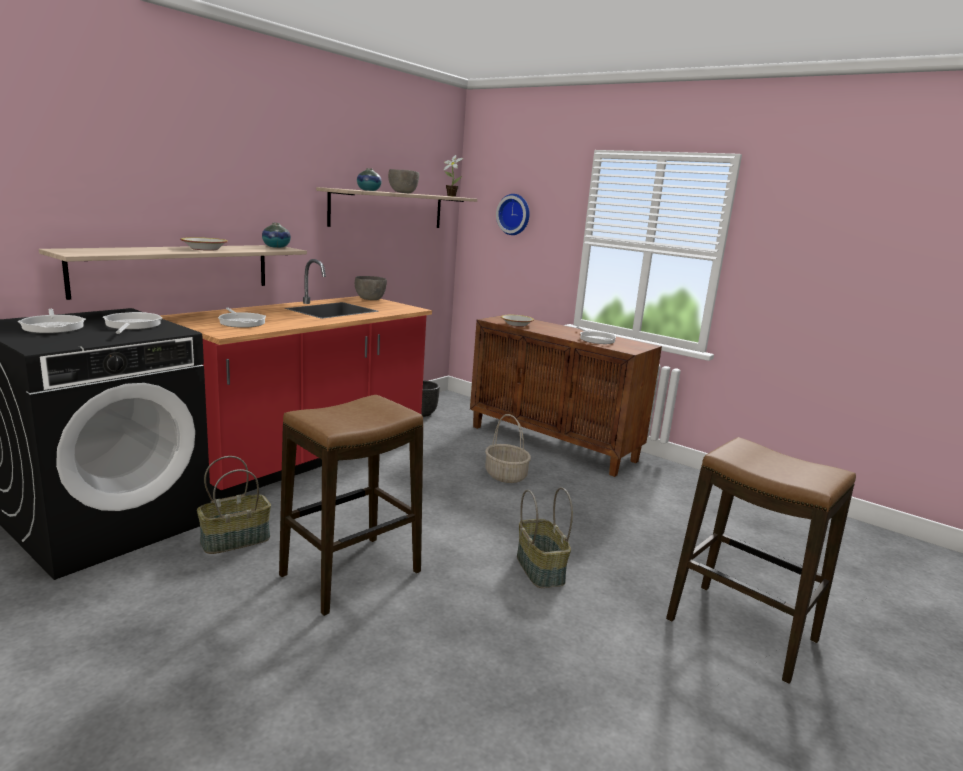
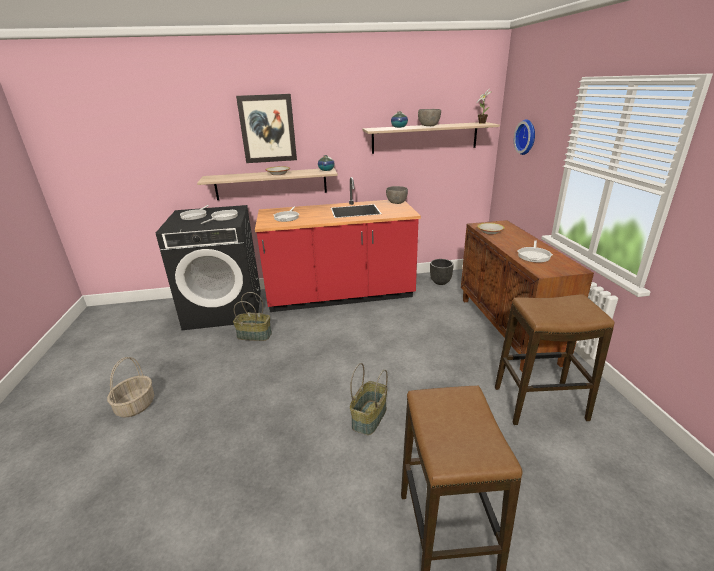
camera: 45 degrees right, 10 degrees up
stool [279,395,423,616] -> stool moved to [495,294,614,425]
basket [485,414,531,483] -> basket moved to [107,357,154,417]
none -> picture [236,94,297,163]

